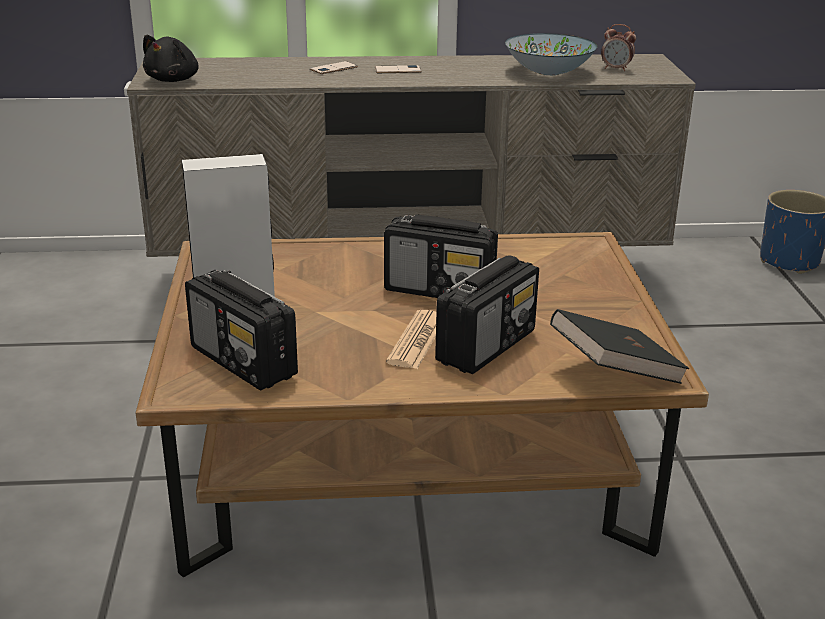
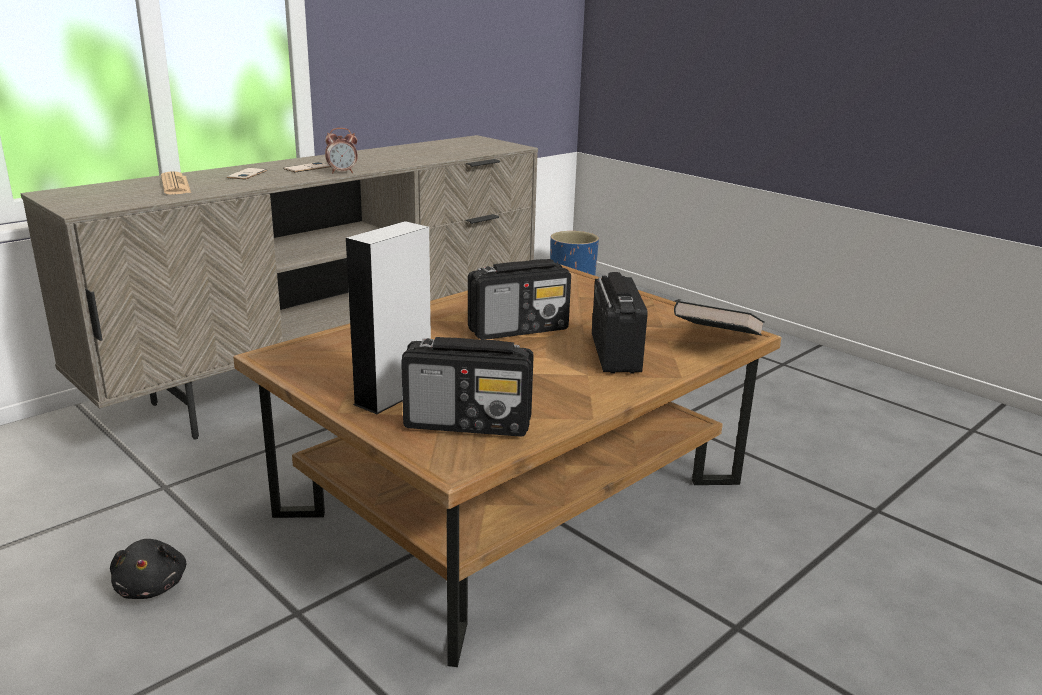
camera: 40 degrees left, 5 degrees down
black plush toy [143,35,199,82] -> black plush toy moved to [110,539,187,599]
newspaper [386,310,436,369] -> newspaper moved to [161,171,191,195]
bowl [505,33,597,75] -> none
alarm clock [601,24,636,71] -> alarm clock moved to [325,128,358,173]

